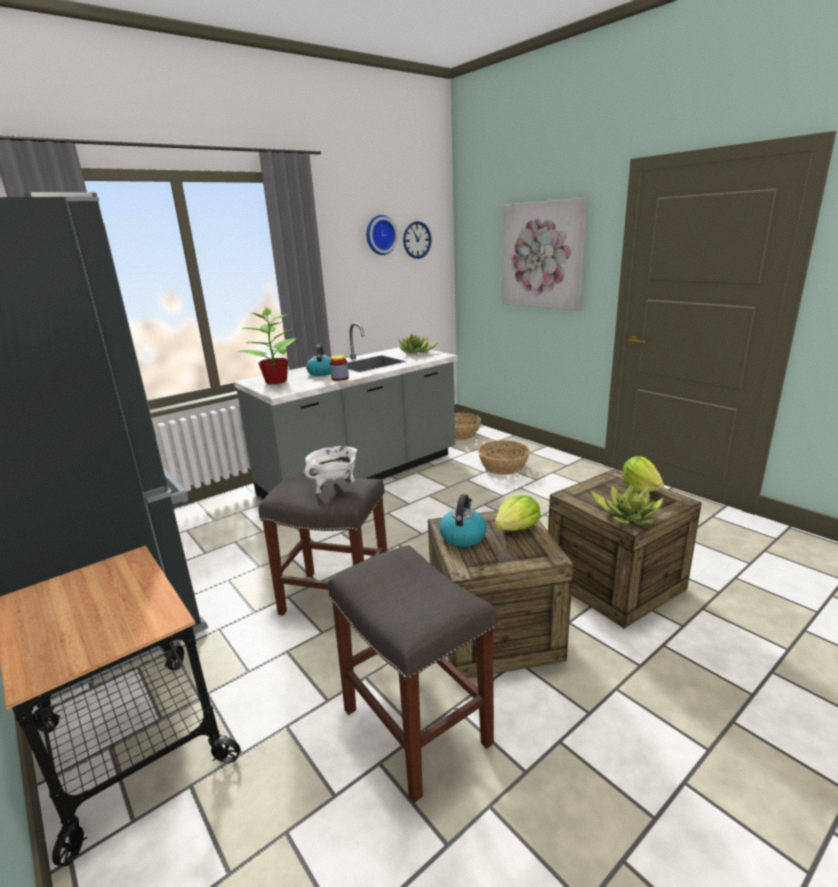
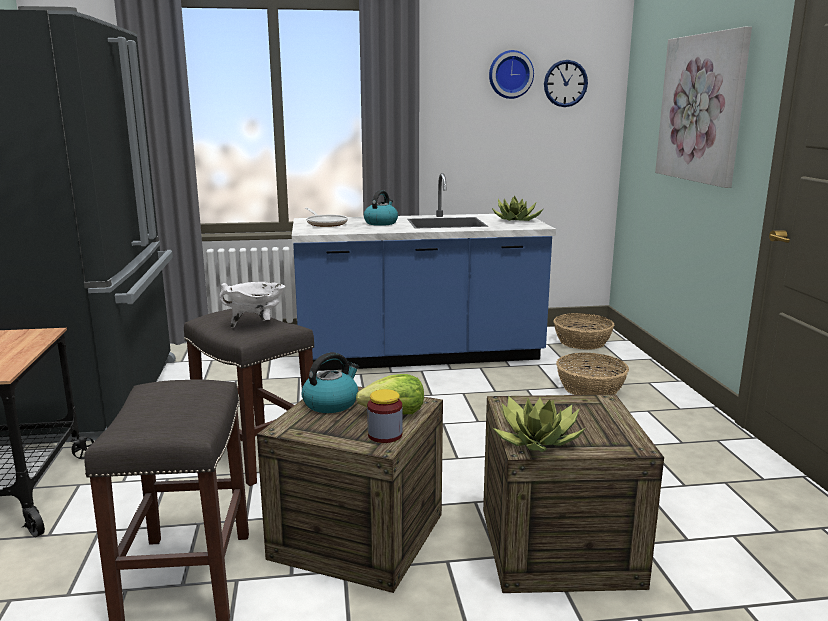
camera: 30 degrees right, 5 degrees down
grey counter [234,323,458,500] -> blue counter [292,173,556,371]
potted plant [238,307,297,384] -> frying pan [305,207,348,227]
jar [330,355,349,381] -> jar moved to [367,389,403,443]
lettuce [622,456,664,492] -> none

